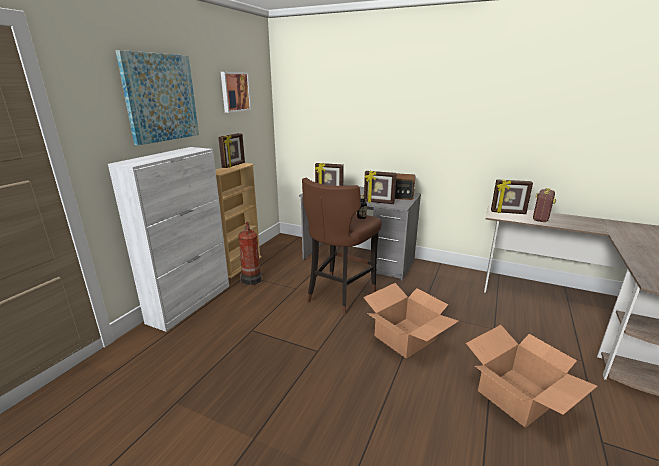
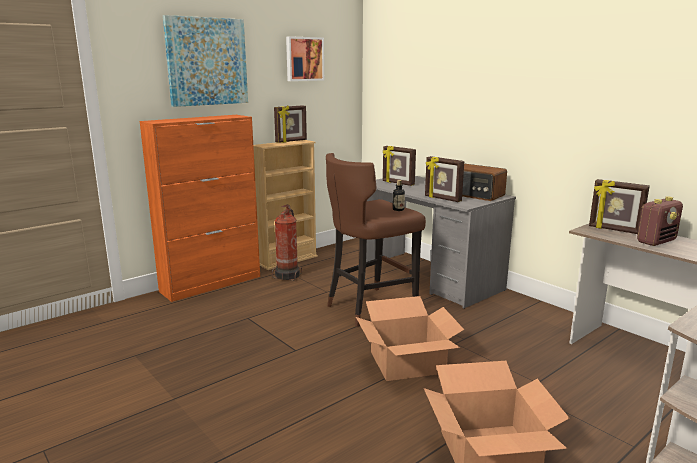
camera: 25 degrees right, 5 degrees down
white cabinet [108,147,229,332] -> orange cabinet [140,115,260,302]

